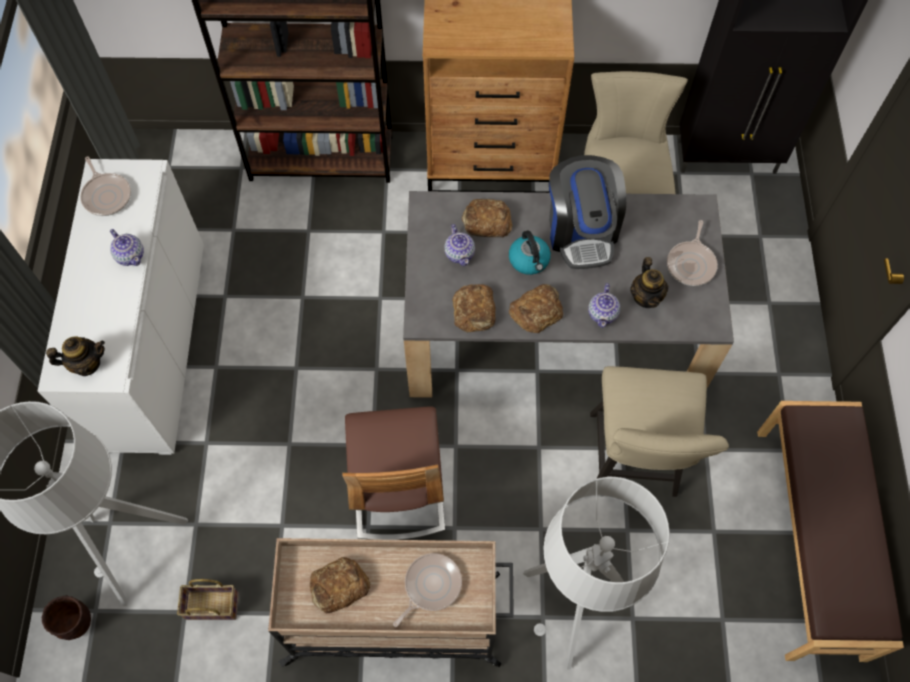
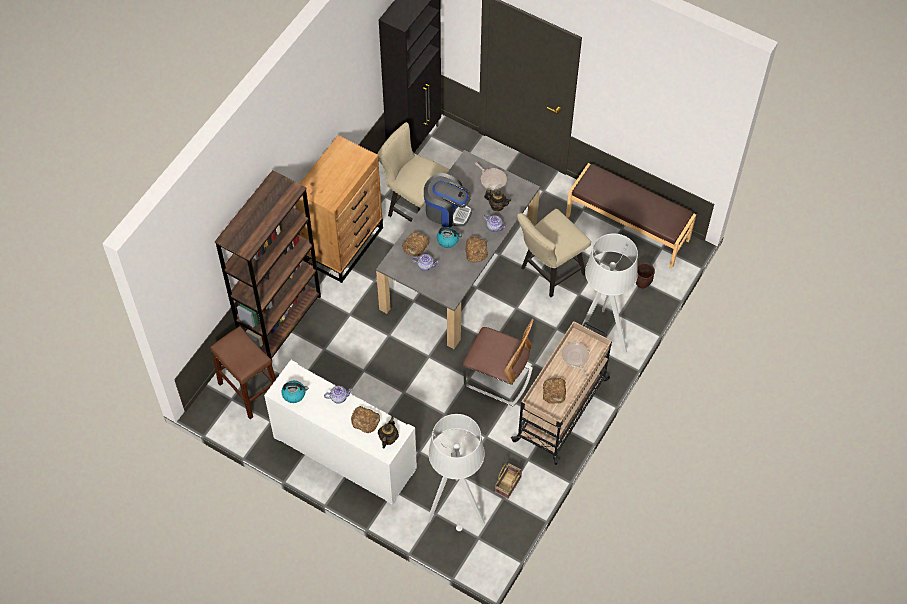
camera: 60 degrees left, 5 degrees down
brown planter [42,595,91,640] -> brown planter moved to [636,262,655,289]
frying pan [80,156,131,216] -> kettle [281,381,308,403]
bread [453,284,496,333] -> bread moved to [351,406,380,433]
beige chair [590,366,729,497] -> beige chair turned 105 degrees clockwise [517,209,591,297]
none -> brown stool [210,326,276,419]

